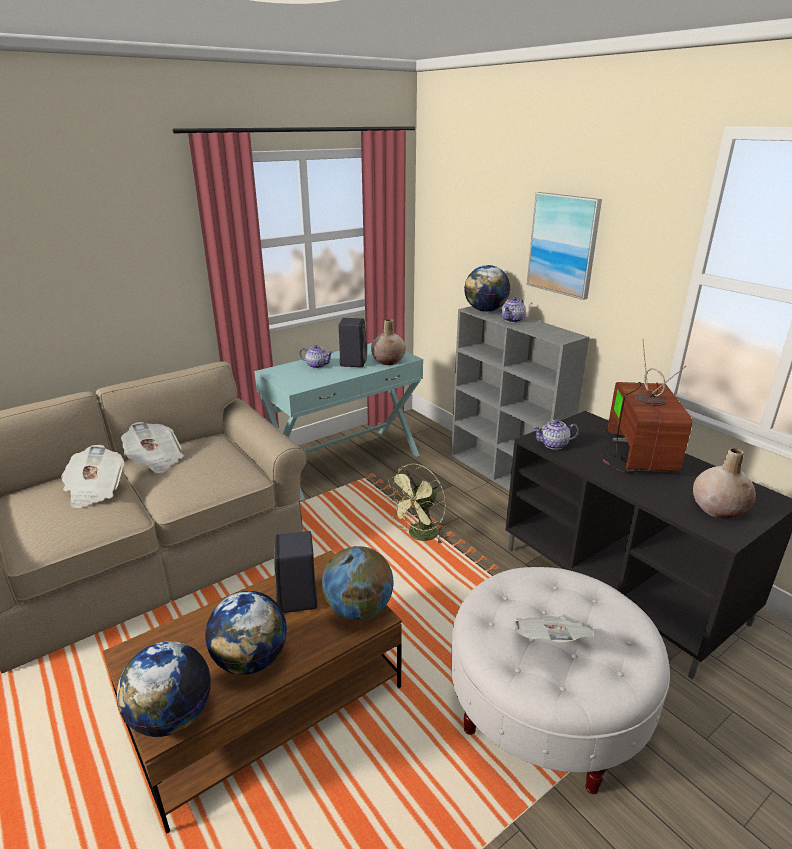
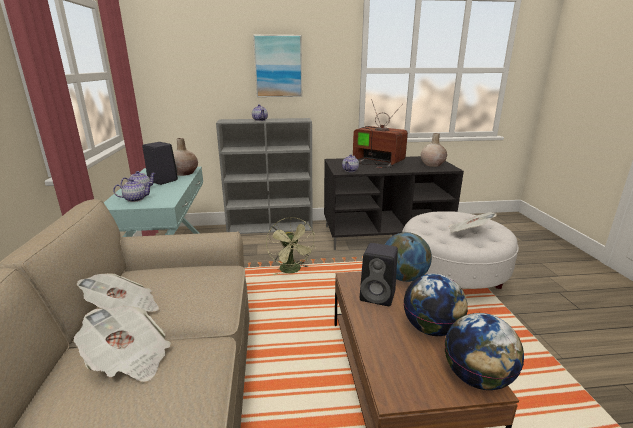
camera: 60 degrees left, 5 degrees down
globe [464,265,510,312] -> none
none -> teapot [113,179,153,202]

